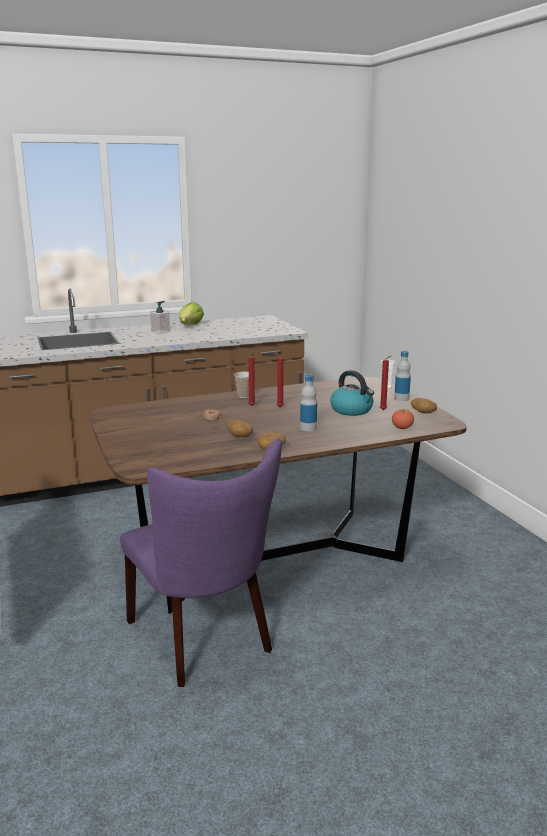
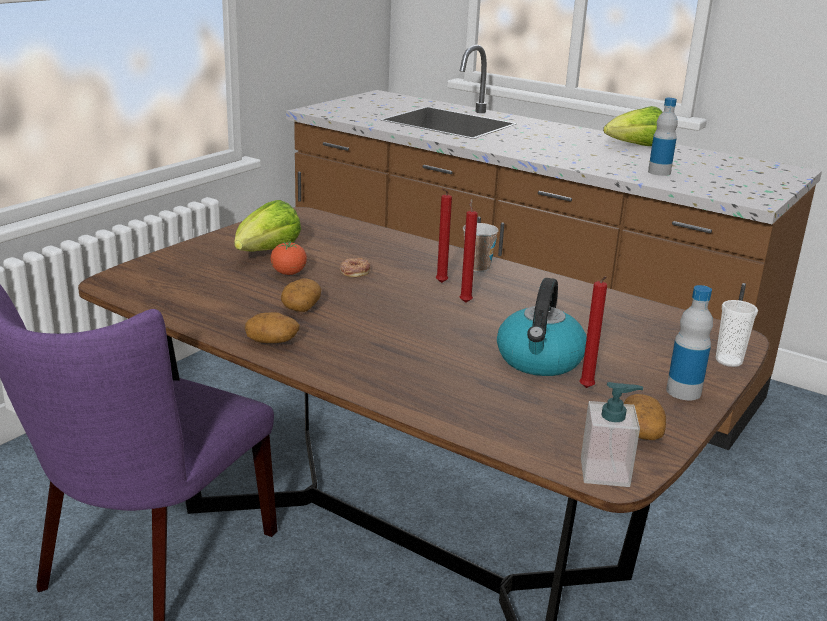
camera: 55 degrees right, 5 degrees up
soap dispenser [150,301,170,334] -> soap dispenser moved to [581,382,643,487]
bottle [300,375,317,431] -> bottle moved to [648,98,678,176]
tomato [392,408,414,429] -> tomato moved to [271,241,307,275]
none -> lettuce [234,200,301,251]

